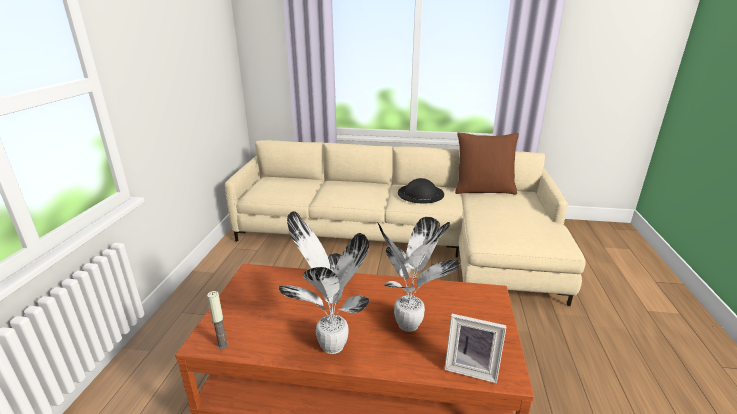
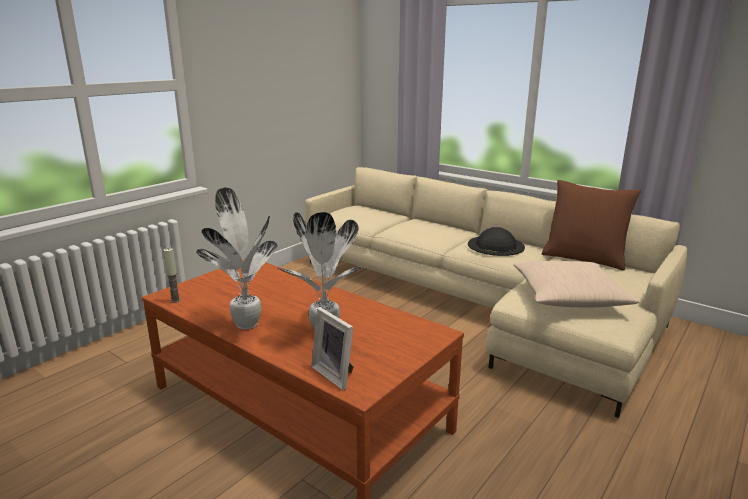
camera: 30 degrees right, 5 degrees down
none -> beige pillow [513,261,639,308]

